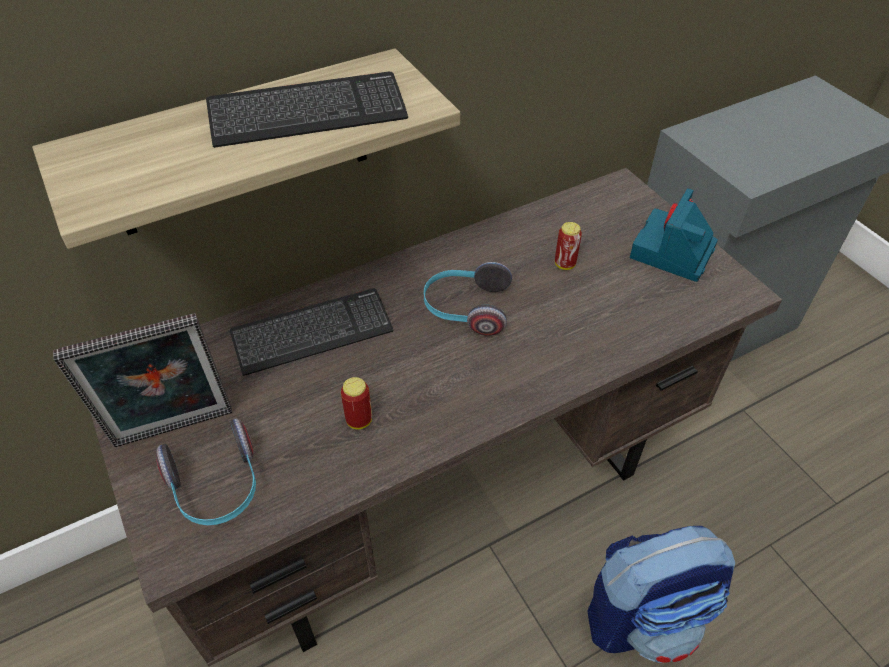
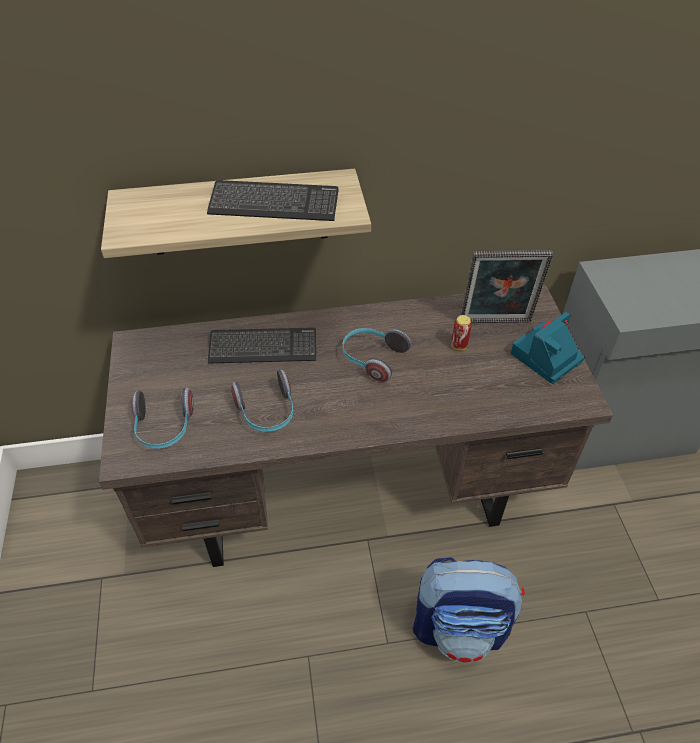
camera: 20 degrees right, 0 degrees up
picture frame [53,313,232,447] -> picture frame moved to [461,250,553,323]
can [341,377,372,429] -> headphones [231,370,293,432]

